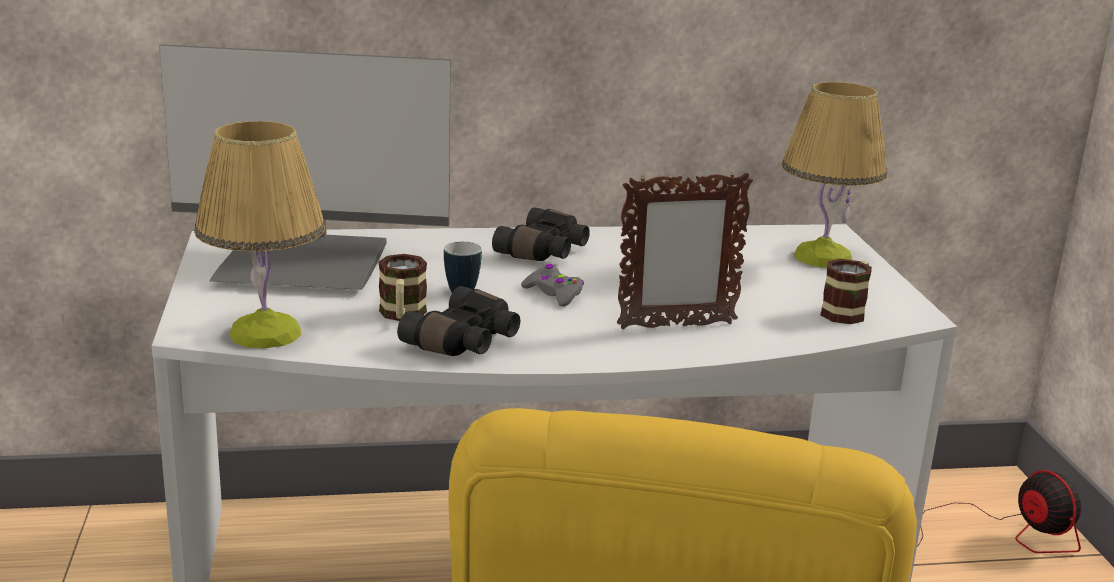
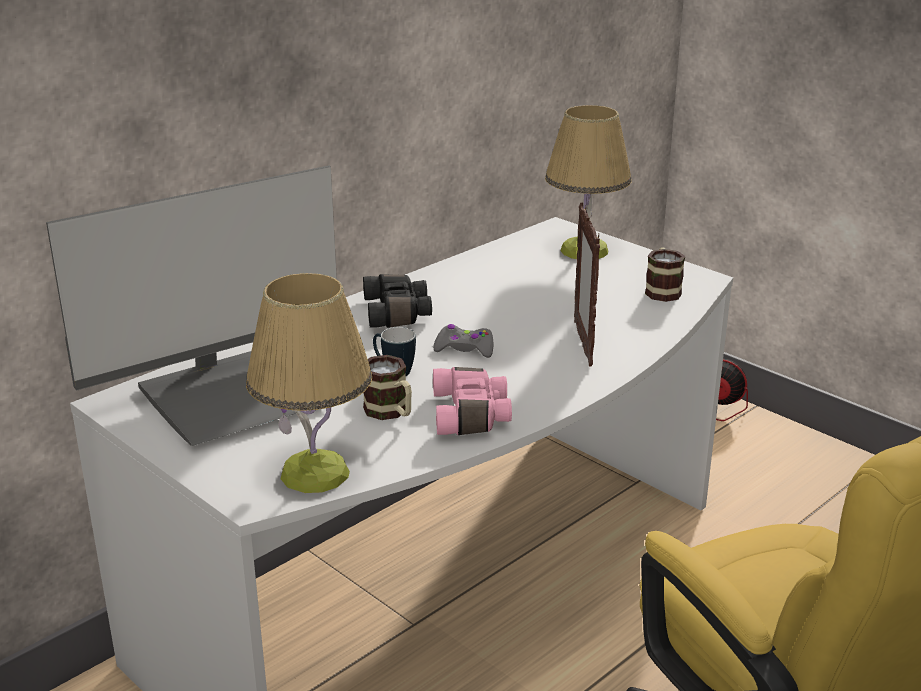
camera: 35 degrees left, 5 degrees up
black binoculars [397,286,520,356] -> pink binoculars [433,367,512,435]
picture frame [617,172,753,329] -> picture frame turned 135 degrees clockwise [574,203,600,366]

